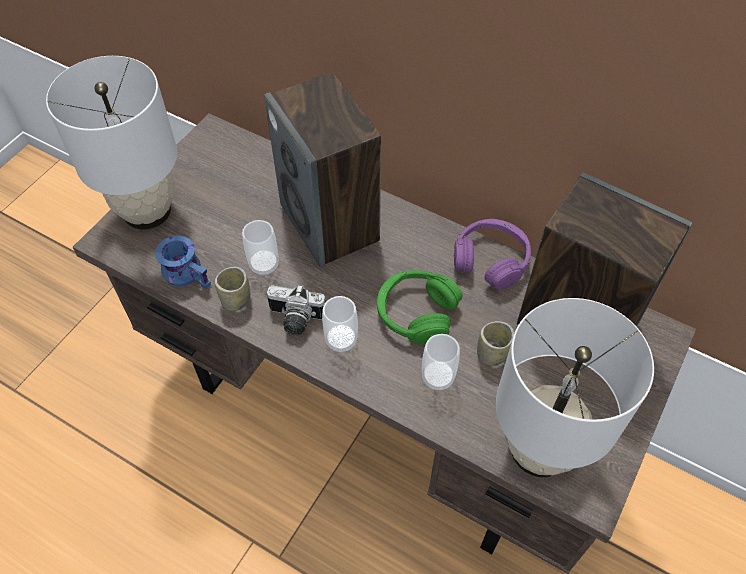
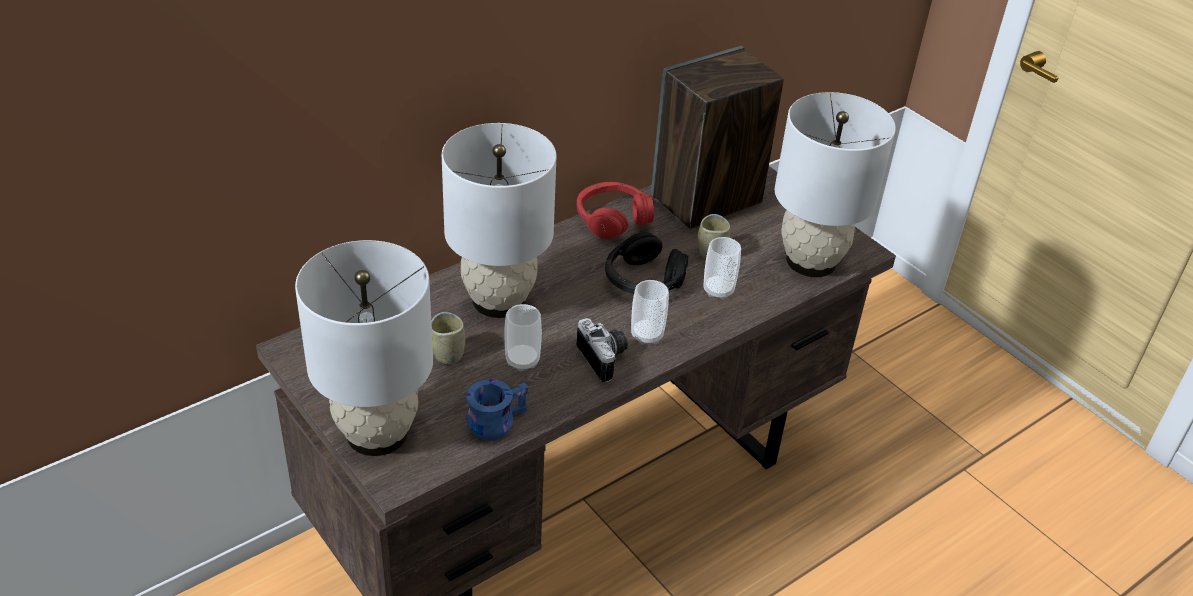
camera: 70 degrees left, 15 degrees down
cup [215,267,251,311] -> cup moved to [431,312,465,365]
speaker [264,72,381,267] -> white table lamp [442,123,557,318]
camera [267,285,326,335] -> camera turned 60 degrees counterclockwise [576,318,628,383]
green headphones [377,270,463,344] -> black headphones [605,232,688,294]
purple headphones [454,219,531,289] -> red headphones [577,182,654,239]

